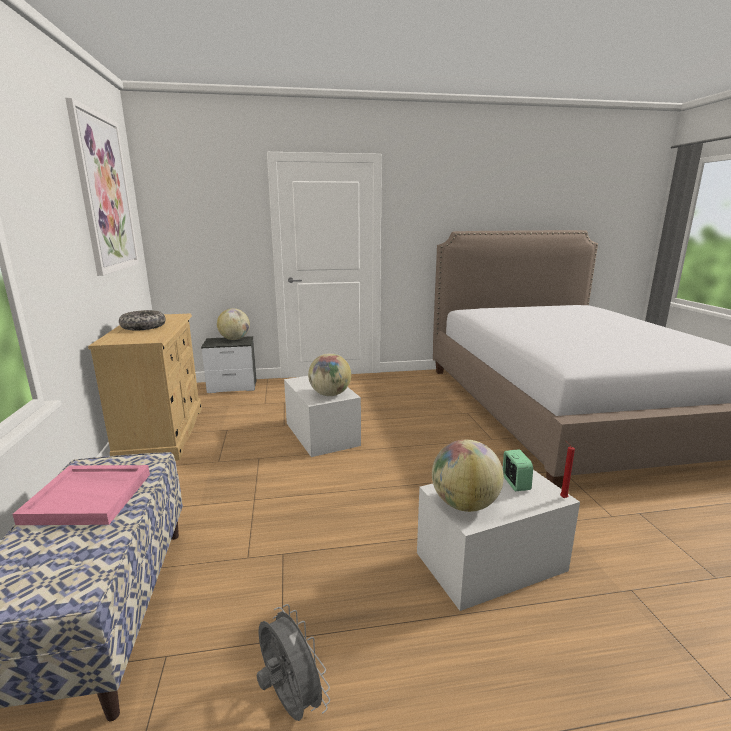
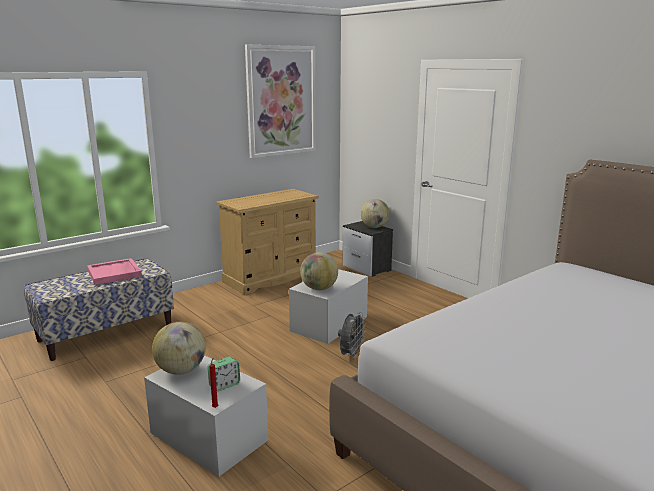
camera: 60 degrees right, 0 degrees up
bowl [119,310,166,330] -> none
grey fan [257,604,330,721] -> grey fan moved to [338,312,366,360]

